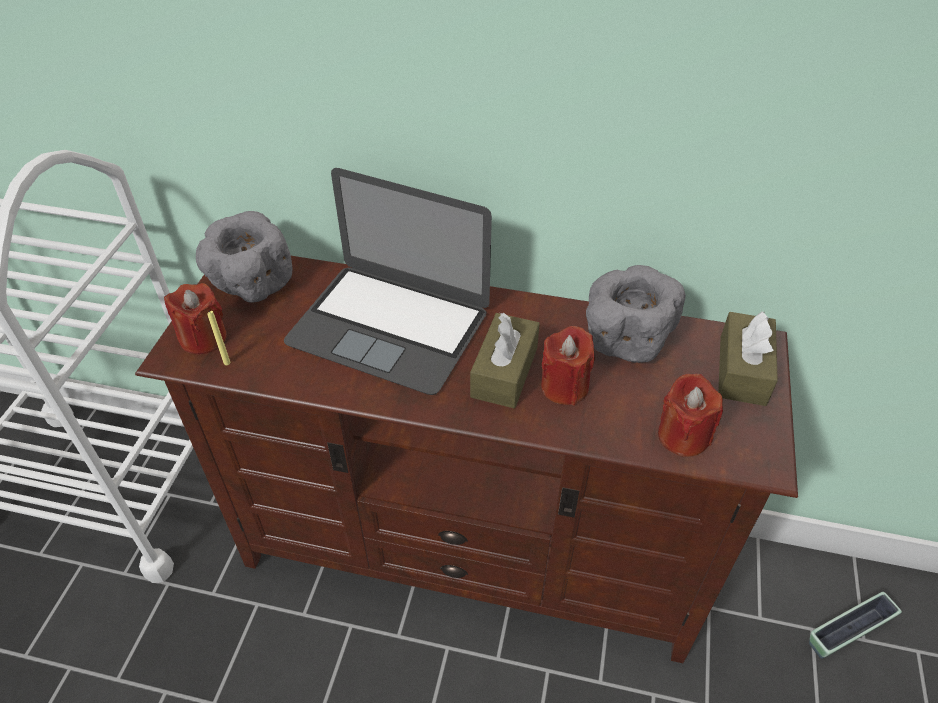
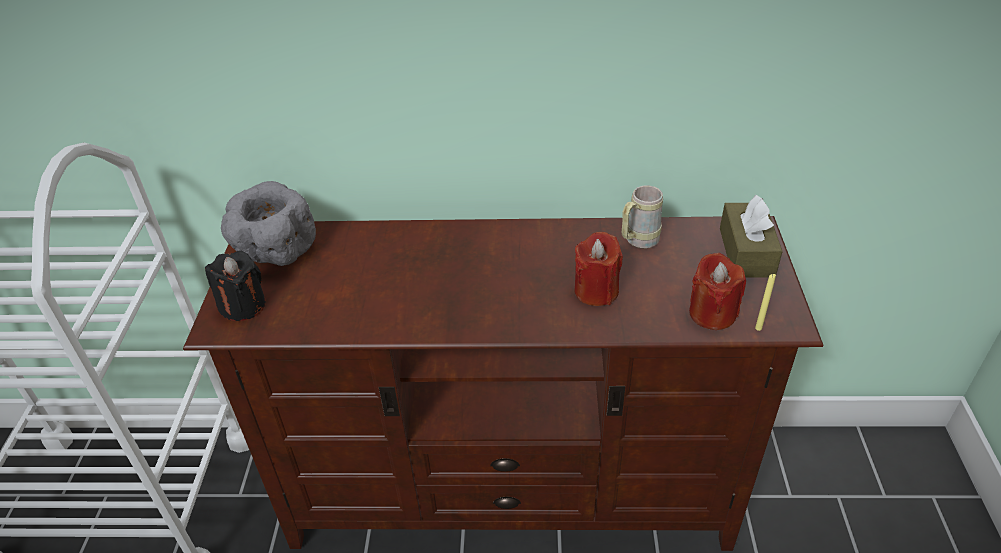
camera: 10 degrees left, 5 degrees down
red candle [164,283,227,355] -> black candle [205,250,265,321]
yellow candle [207,311,230,365] -> yellow candle moved to [755,274,776,331]
laptop [284,168,492,395] -> none
brown tissue box [470,313,540,408] -> none
grey bowl [586,265,686,363] -> beige mug [622,185,663,248]
planter [809,592,902,659] -> none

